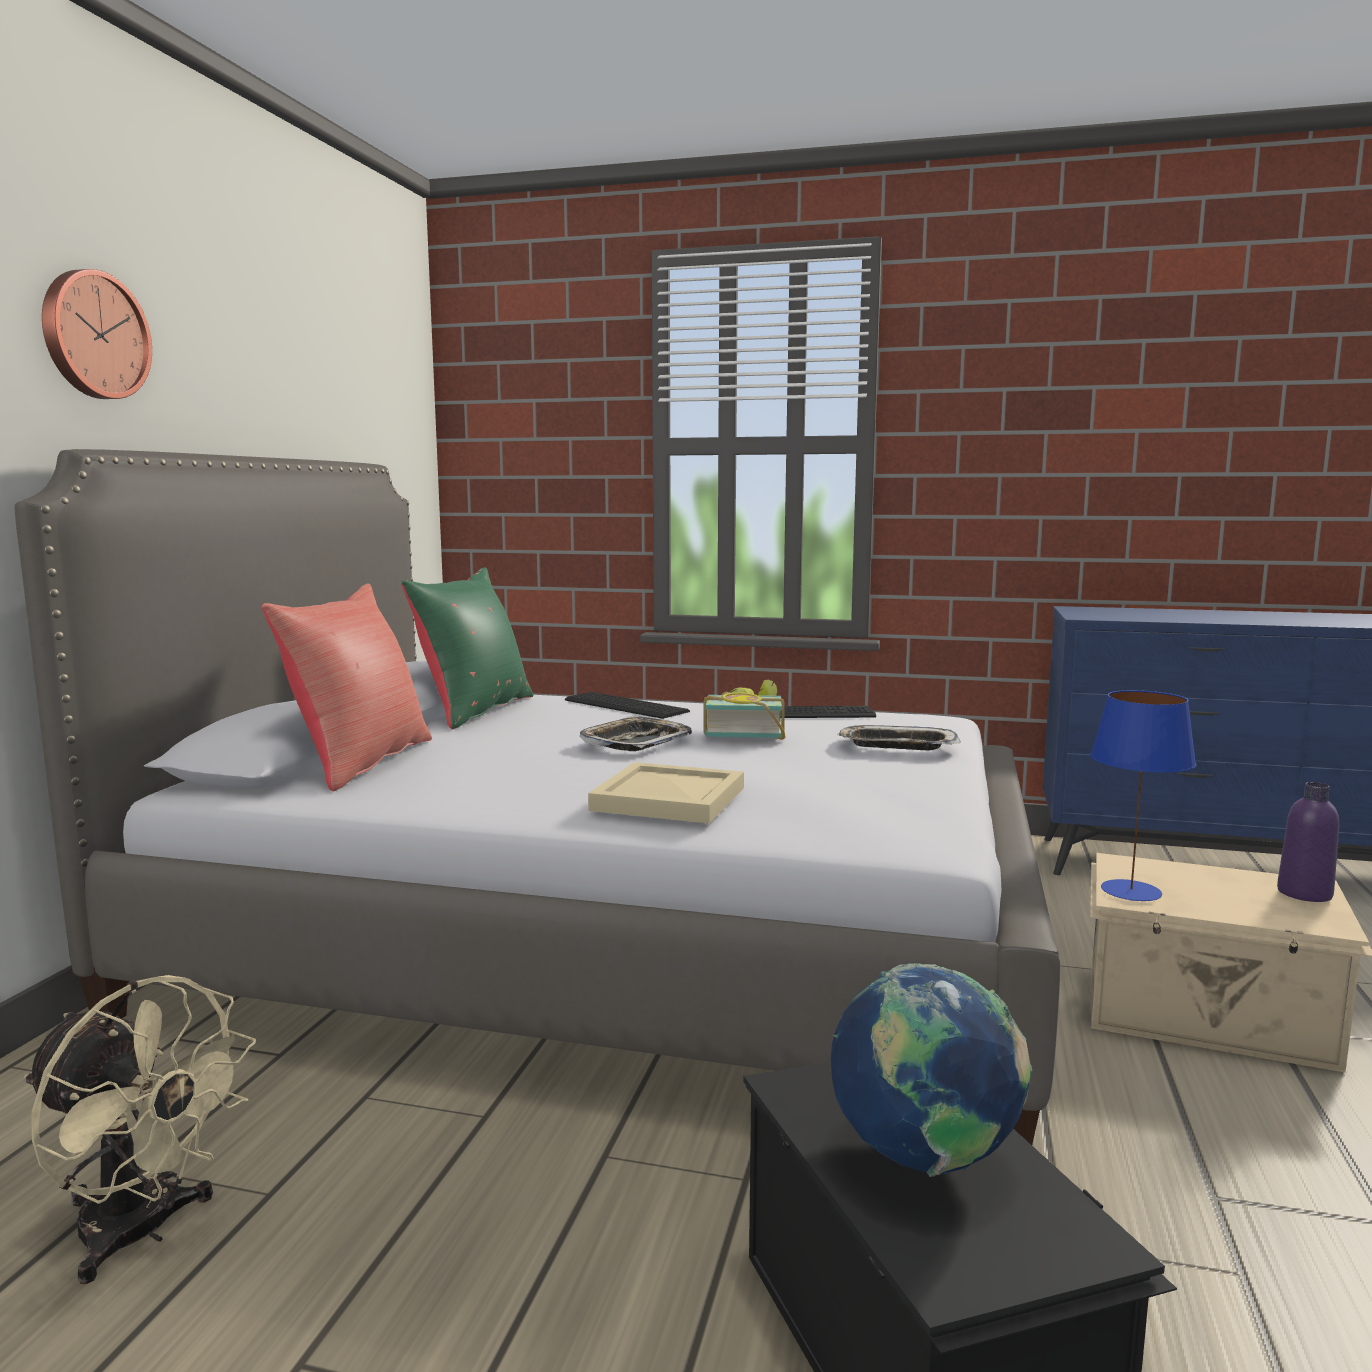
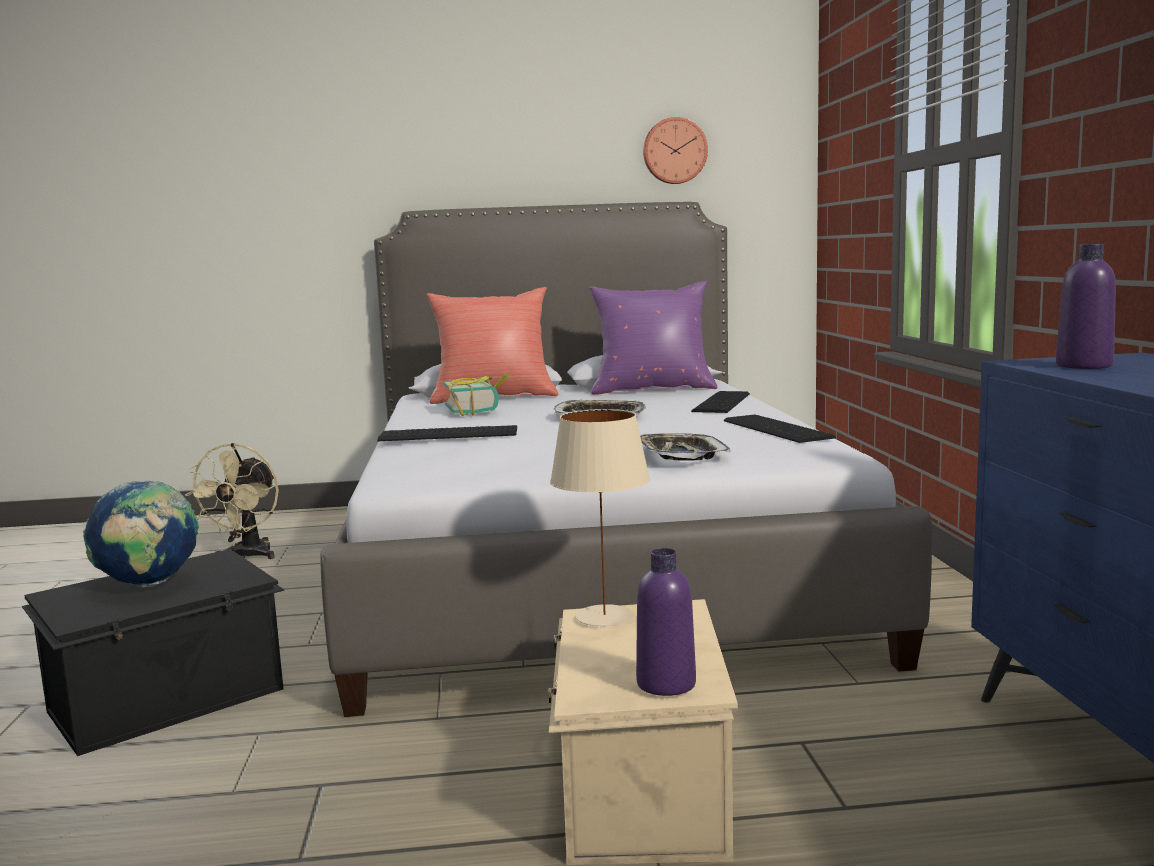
camera: 70 degrees right, 0 degrees up
wall clock [42,269,152,399] -> wall clock moved to [643,117,708,184]
green pillow [401,567,534,729] -> purple pillow [589,281,718,395]
beige tray [588,762,744,823] -> keyboard [378,425,517,441]
book [703,680,785,740] -> book moved to [444,374,510,416]
blue table lamp [1090,690,1196,901] -> beige table lamp [550,409,650,627]
none -> purple bottle [1056,244,1116,369]

